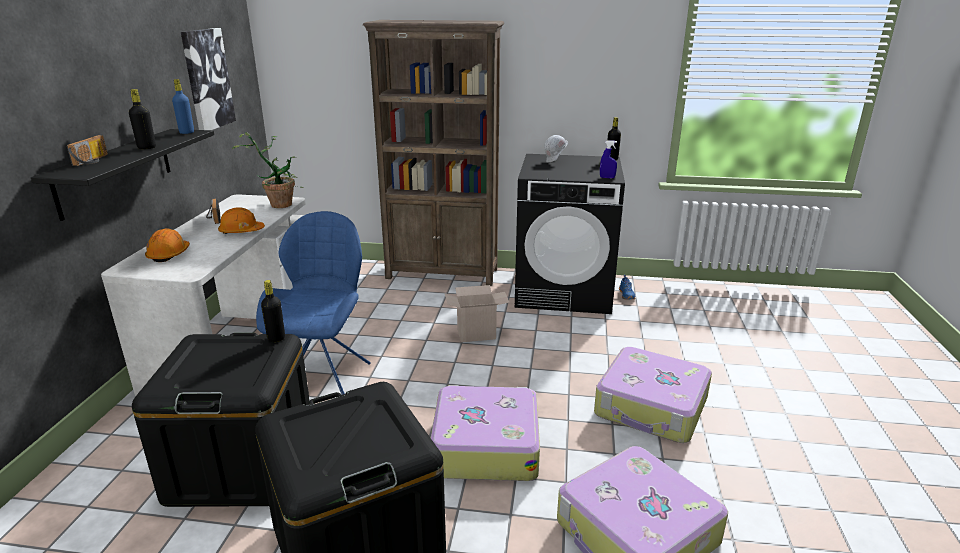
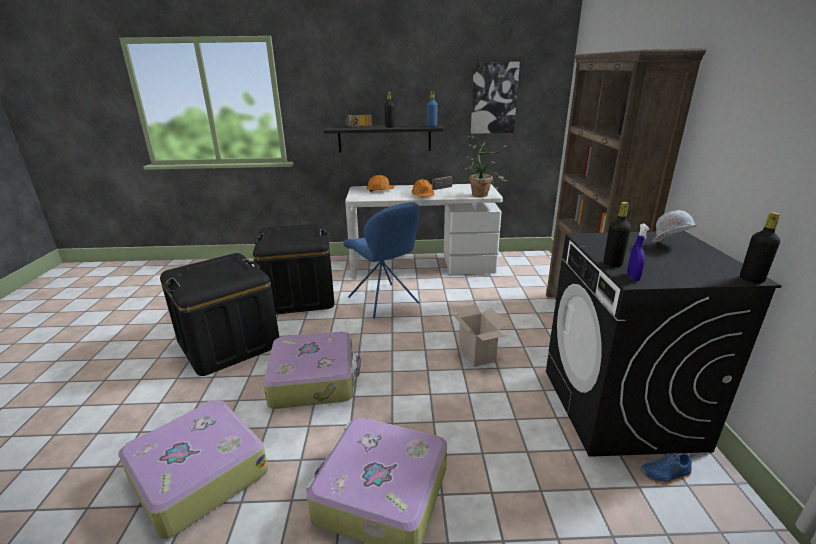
camera: 80 degrees right, 0 degrees up
blue chair [256,211,371,395] -> blue chair turned 60 degrees clockwise [343,202,420,319]
black bottle [261,280,285,342] -> black bottle moved to [603,202,631,267]

